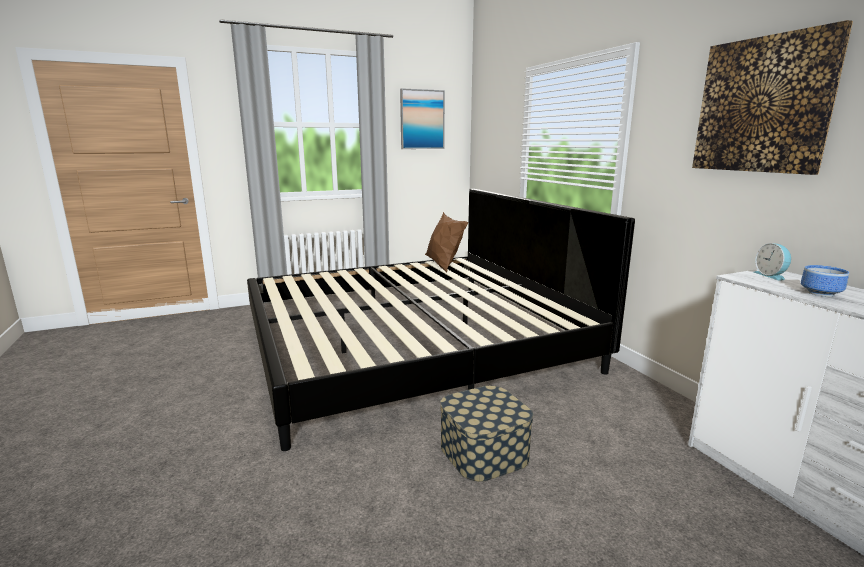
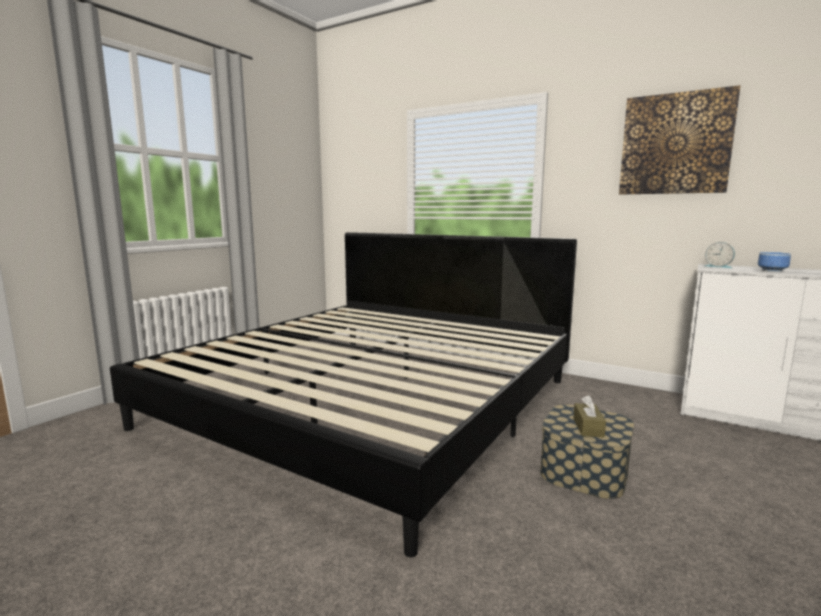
camera: 35 degrees left, 5 degrees down
picture [400,88,445,149] -> none
brown pillow [425,212,468,272] -> none
none -> brown tissue box [573,395,606,438]

